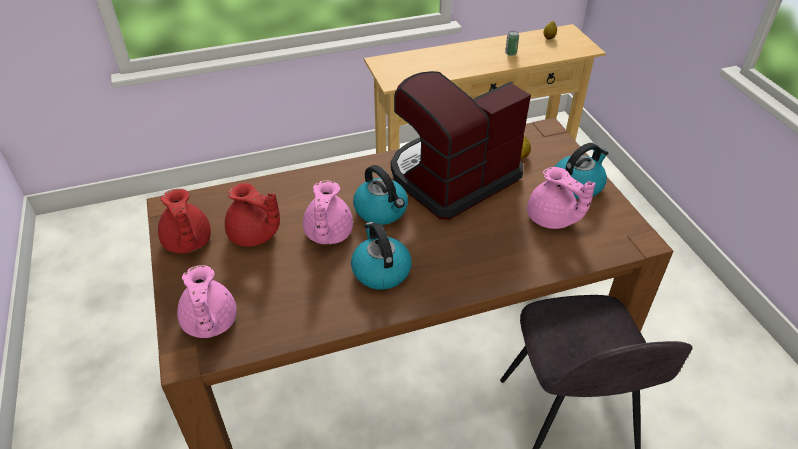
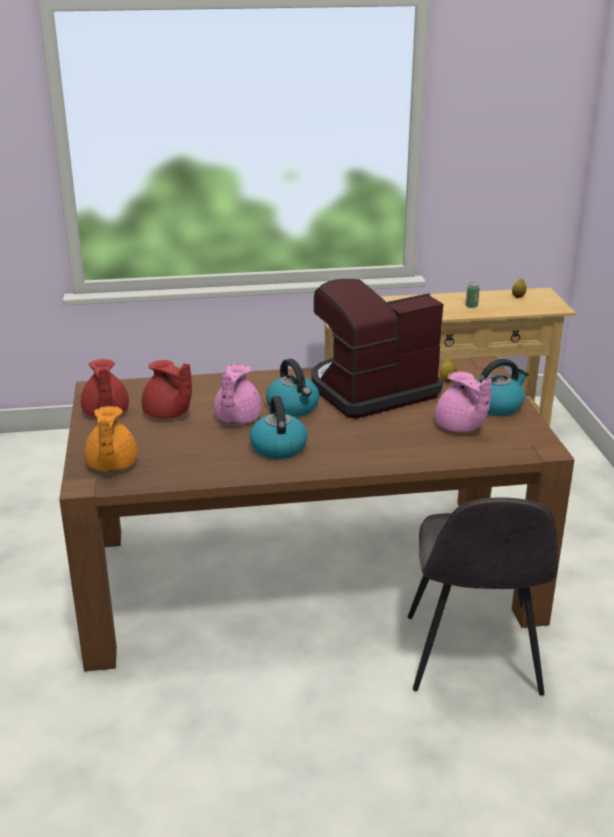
camera: 10 degrees right, 15 degrees down
pink teapot [177,265,237,338] -> orange teapot [84,406,138,472]

